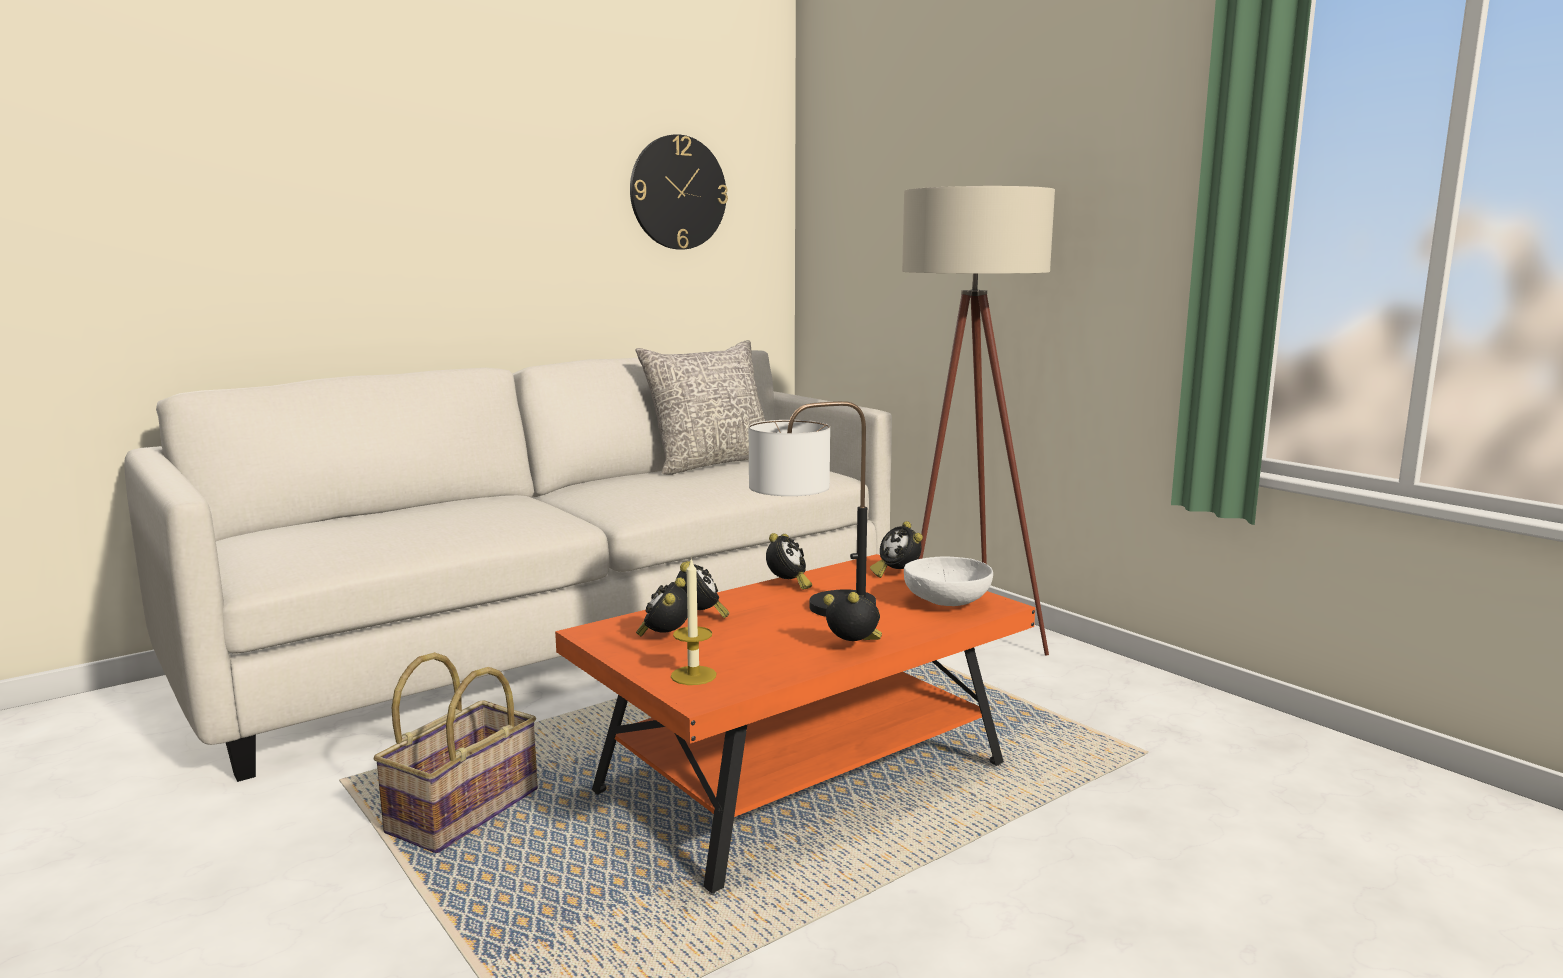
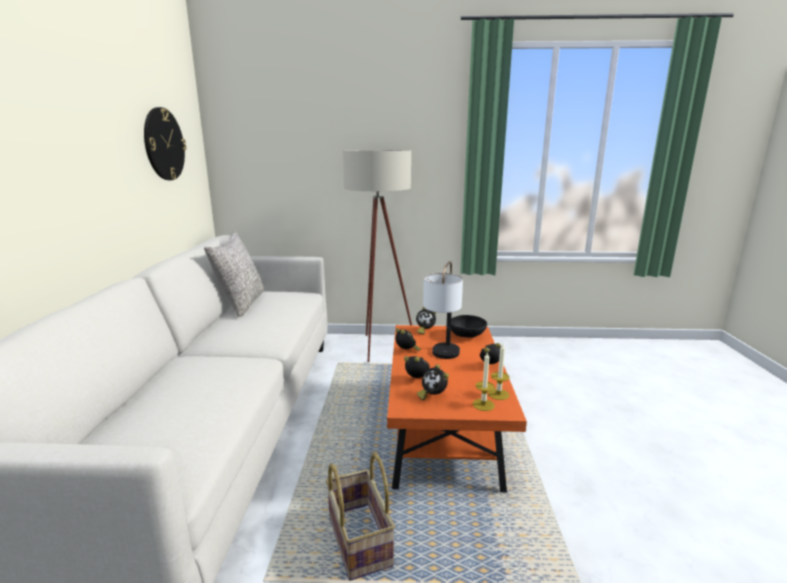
camera: 50 degrees left, 5 degrees up
white bowl [904,557,993,606] -> black bowl [451,315,487,338]
none -> candle [488,344,509,400]

